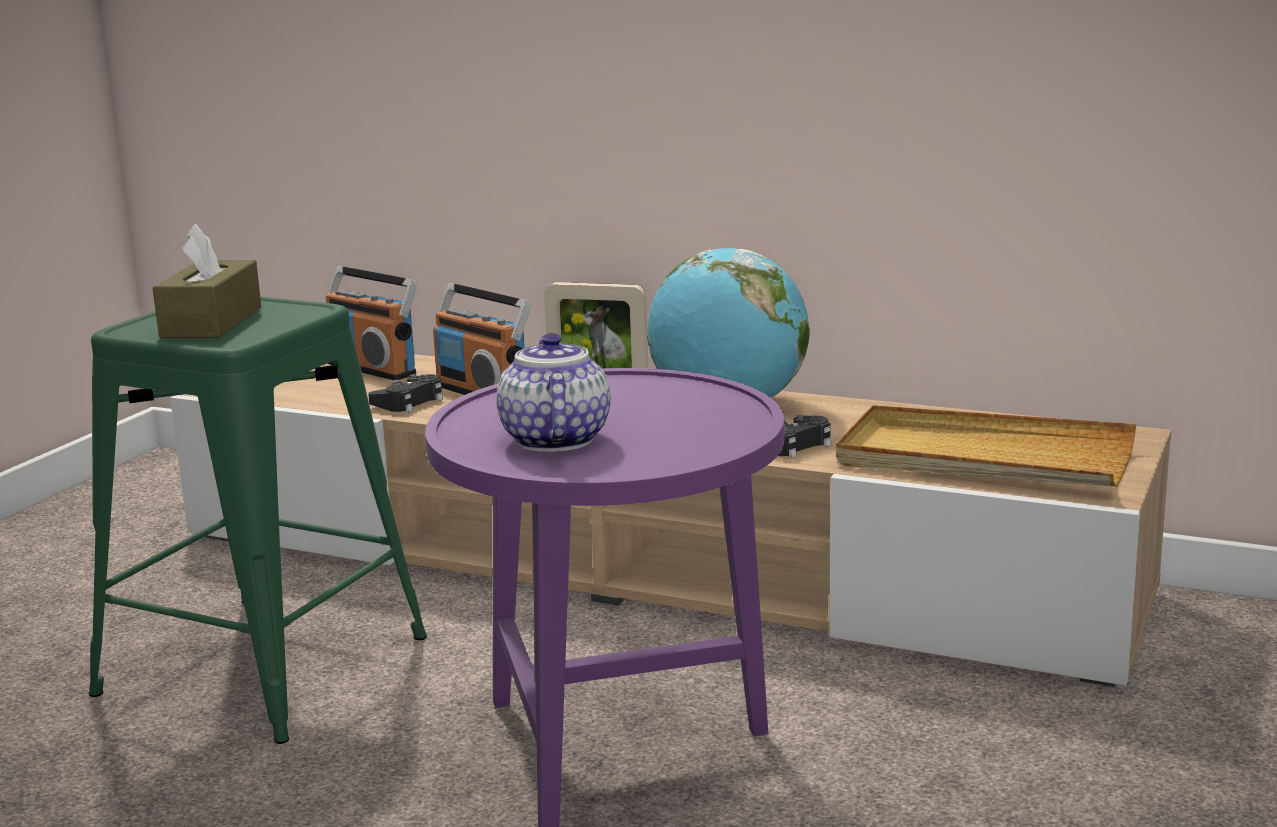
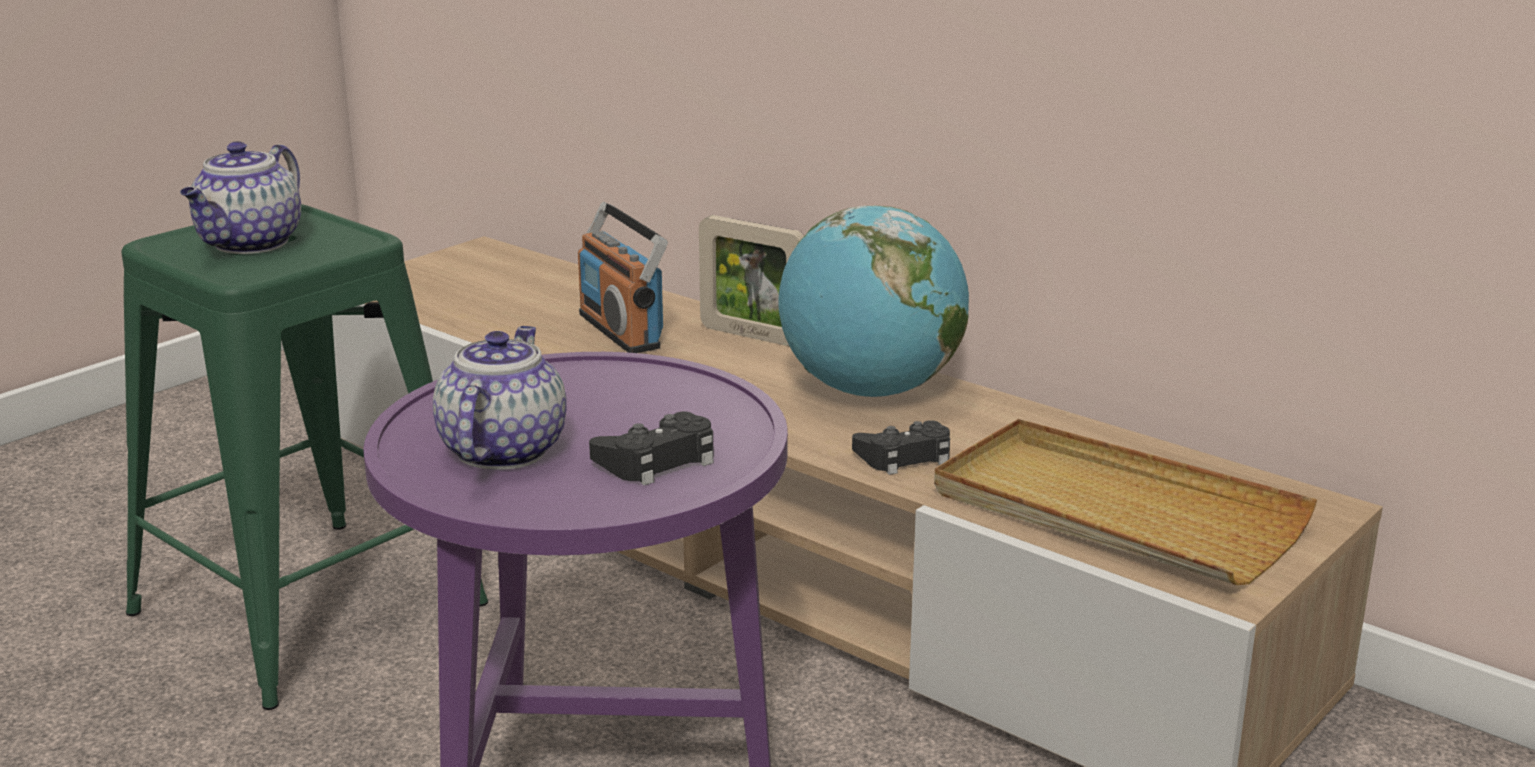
camera: 15 degrees right, 5 degrees up
brown tissue box [153,224,261,338] -> teapot [180,141,301,254]
radio [325,266,418,381] -> none
black game controller [368,374,443,413] -> black game controller moved to [589,412,714,485]

